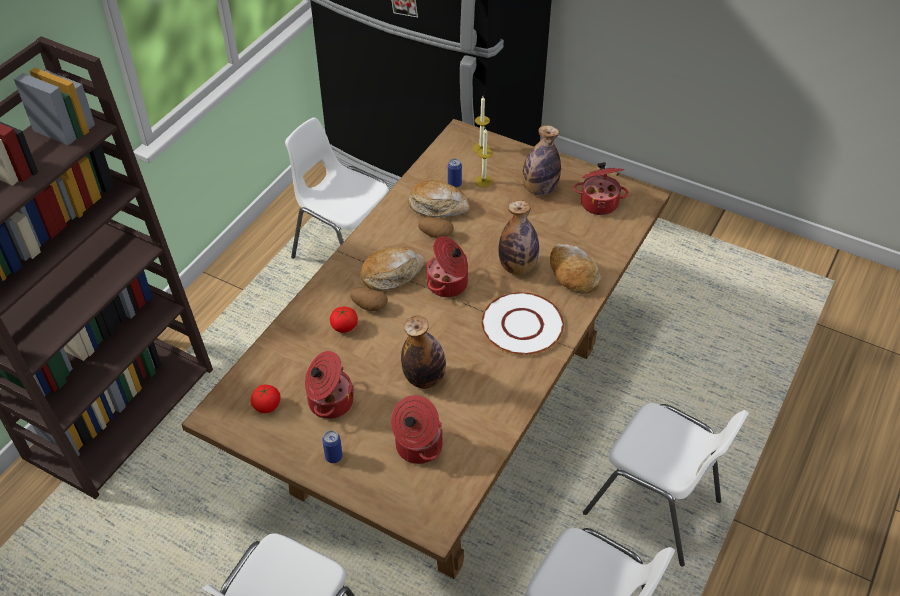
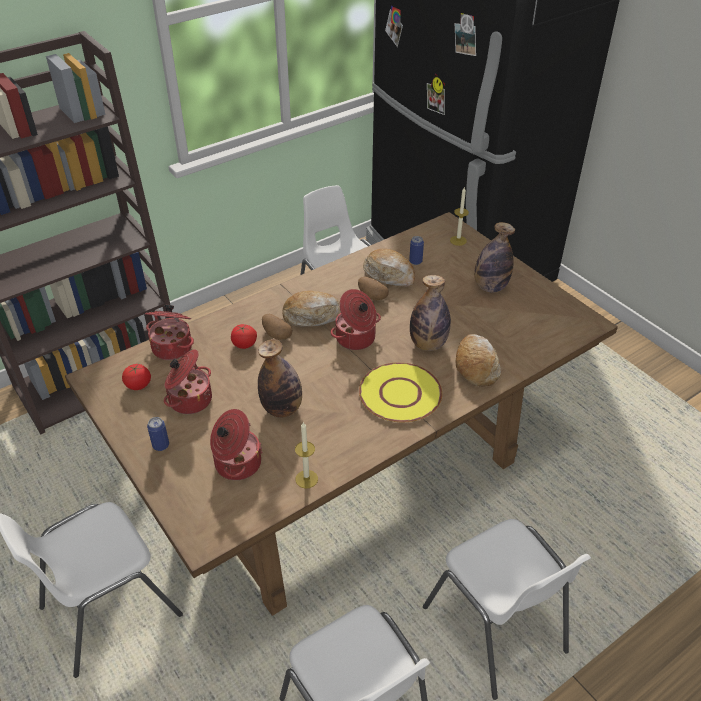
camera: 25 degrees right, 5 degrees down
candle [475,128,493,187] -> candle moved to [295,422,318,488]
white plate [481,292,564,355] -> yellow plate [359,362,442,422]
cooking pot [574,162,629,215] -> cooking pot moved to [145,305,194,360]

